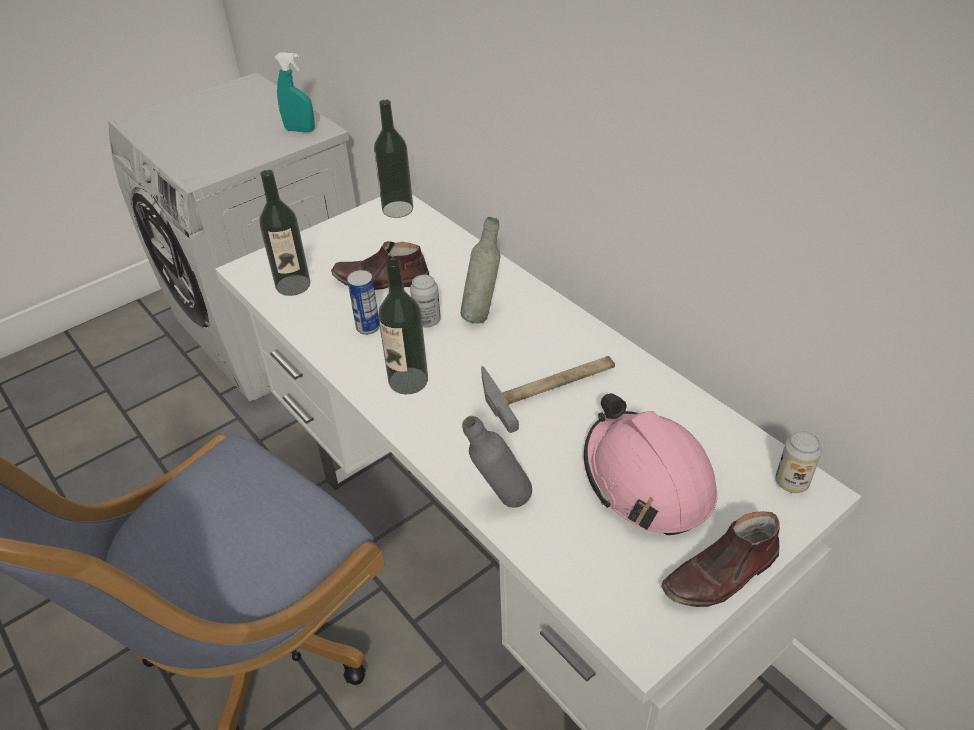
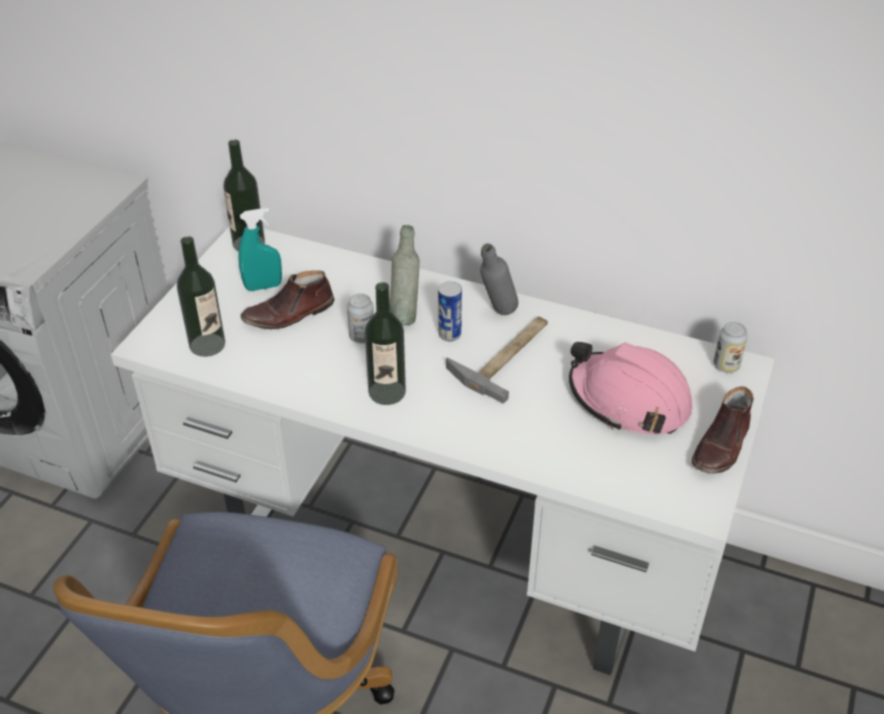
camera: 30 degrees left, 0 degrees up
turquoise spray bottle [274,52,315,132] -> turquoise spray bottle moved to [239,208,282,291]
can [347,270,380,335] -> can moved to [438,281,462,341]
grey bottle [462,416,532,508] -> grey bottle moved to [480,243,518,315]

